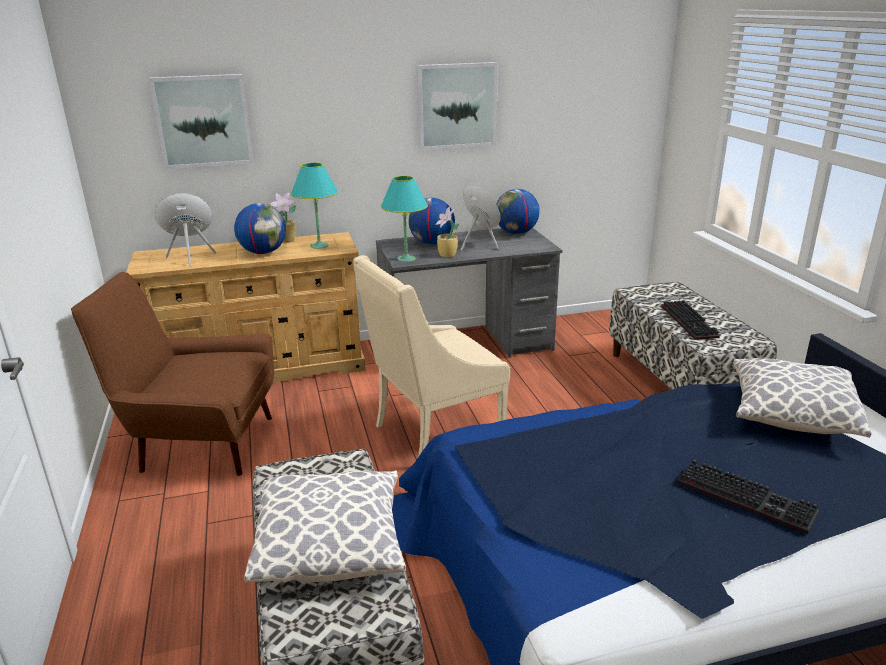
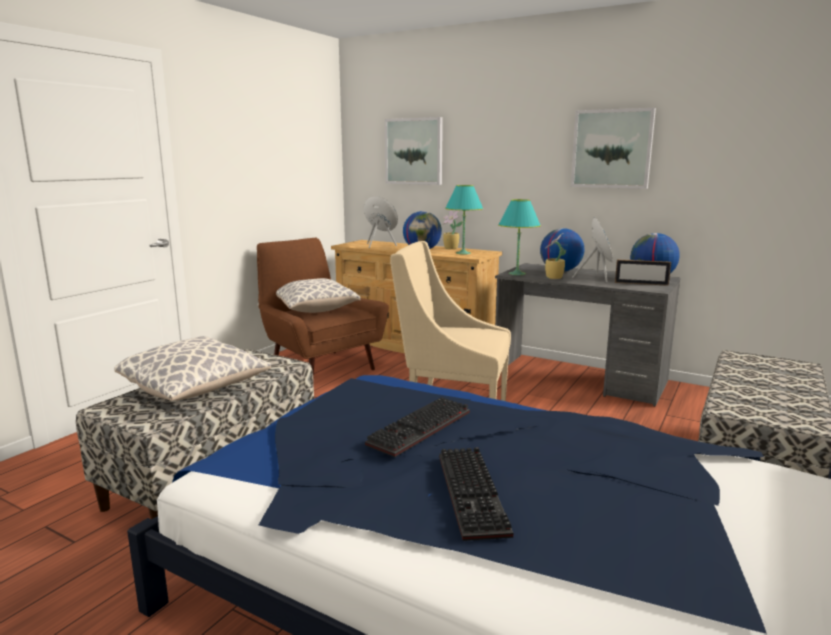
camera: 45 degrees right, 10 degrees down
keyboard [661,300,720,340] -> keyboard moved to [365,397,470,457]
pillow [733,358,871,438] -> pillow moved to [276,278,361,313]
none -> picture frame [615,259,671,286]

